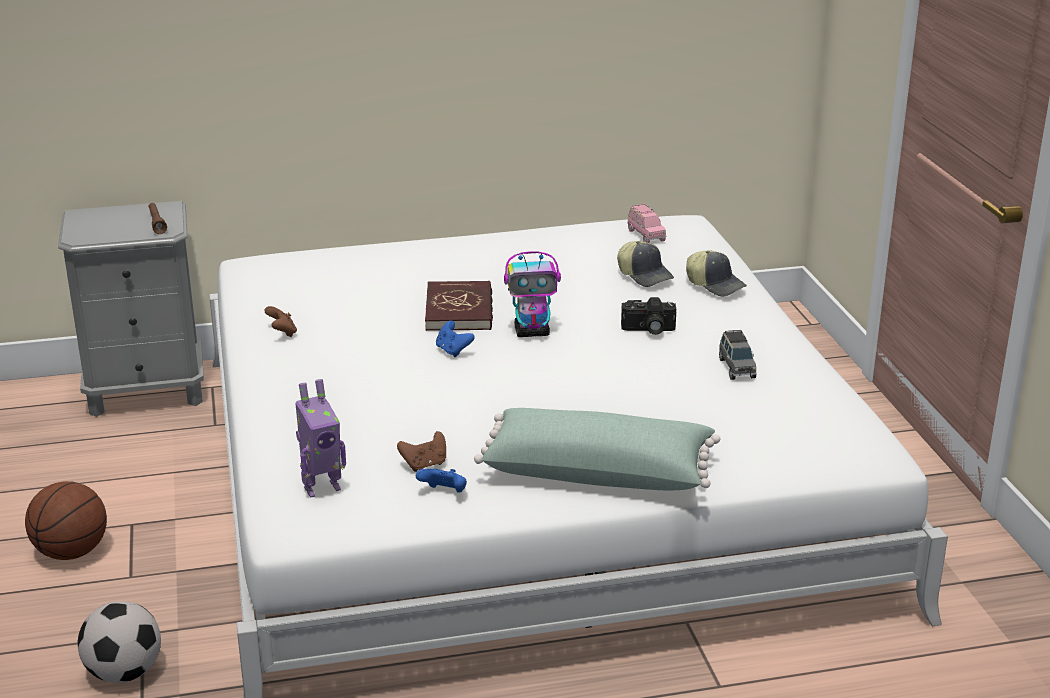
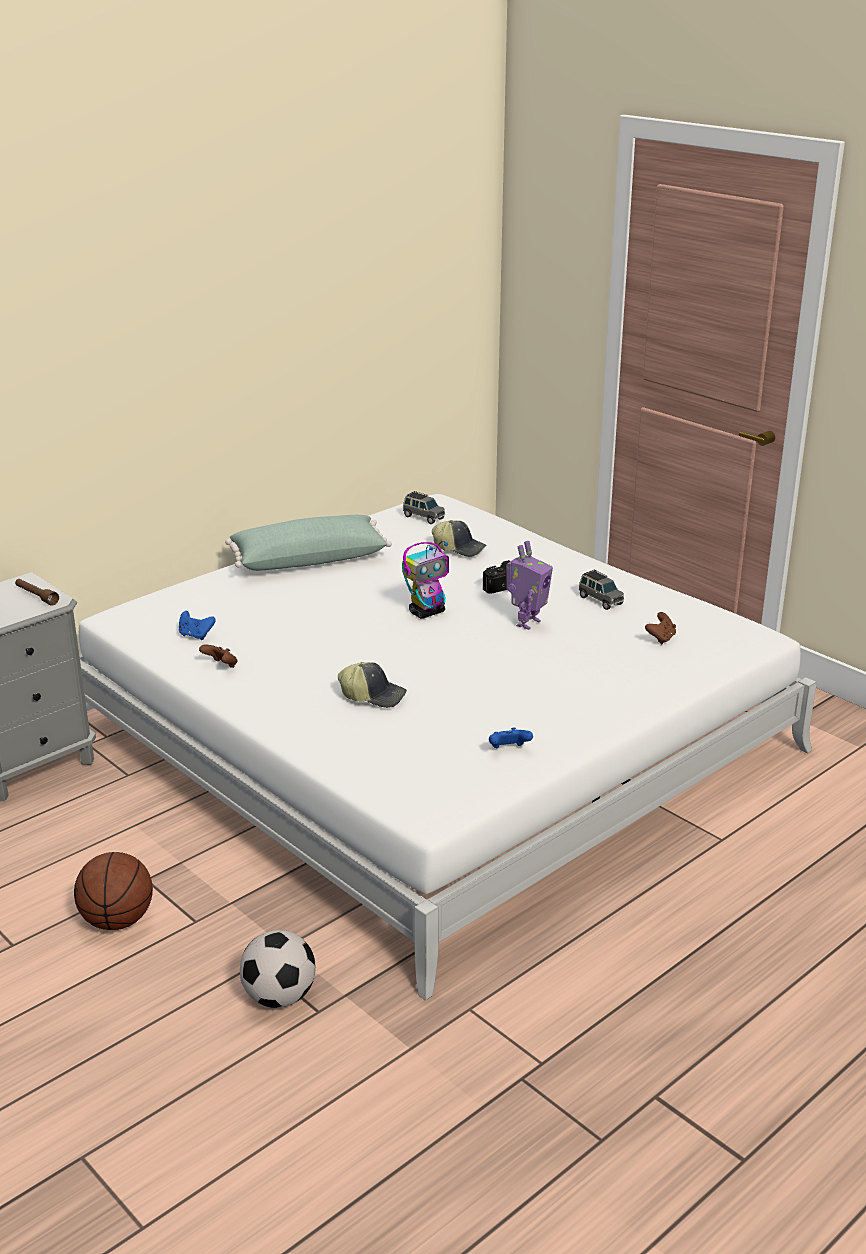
camera: 30 degrees left, 0 degrees up
toy robot [295,379,346,498] -> toy robot moved to [506,541,553,630]
brown game controller [397,431,446,472] -> brown game controller moved to [645,612,676,644]
red book [425,281,493,331] -> none
blue game controller [436,321,475,357] -> blue game controller moved to [179,611,216,640]
green pillow [474,408,720,490] -> green pillow moved to [225,515,392,571]
pink toy car [627,204,666,243] -> grey toy car [403,491,445,524]
cap [686,250,747,296] -> cap moved to [338,662,407,708]

